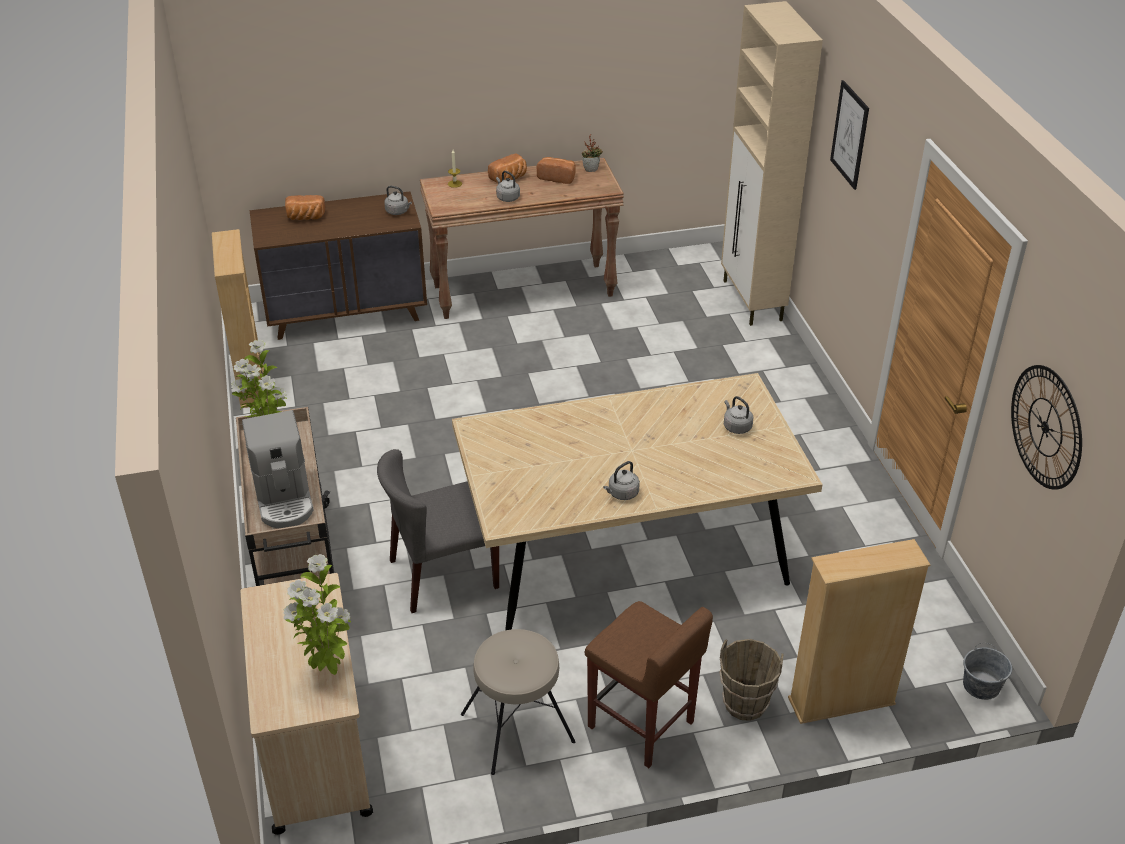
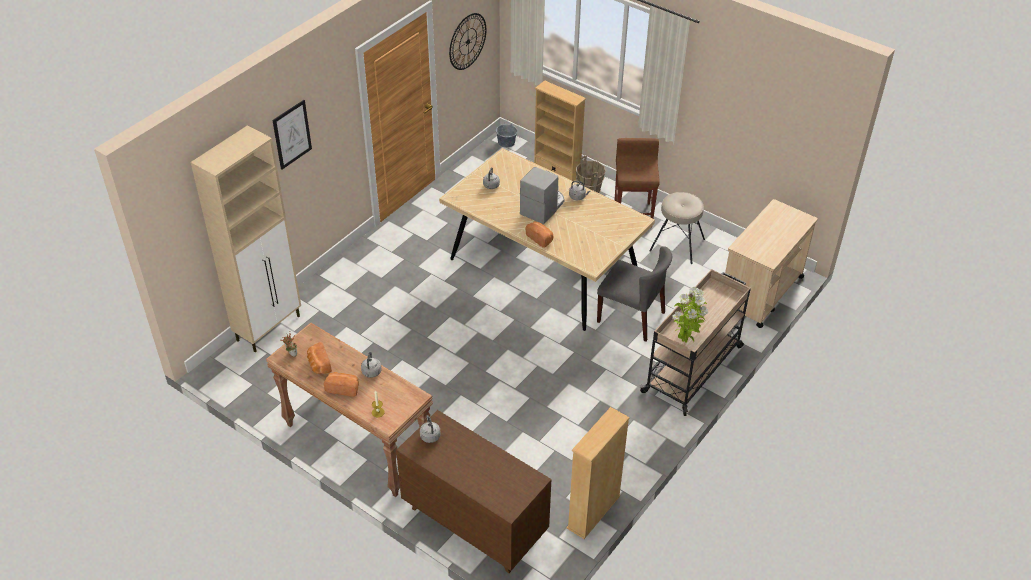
camera: 130 degrees left, 5 degrees up
coffee machine [242,410,314,529] -> coffee machine moved to [520,167,564,224]
potted plant [284,554,351,675] -> none
bread [285,195,325,220] -> bread moved to [526,222,554,248]

